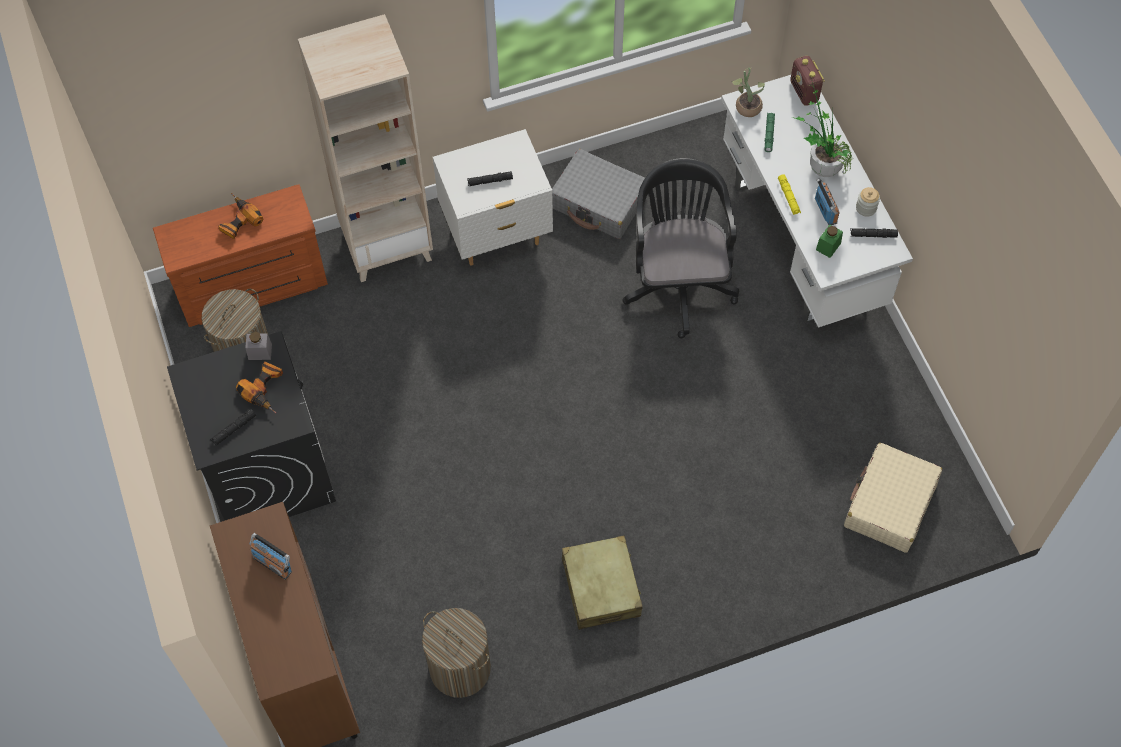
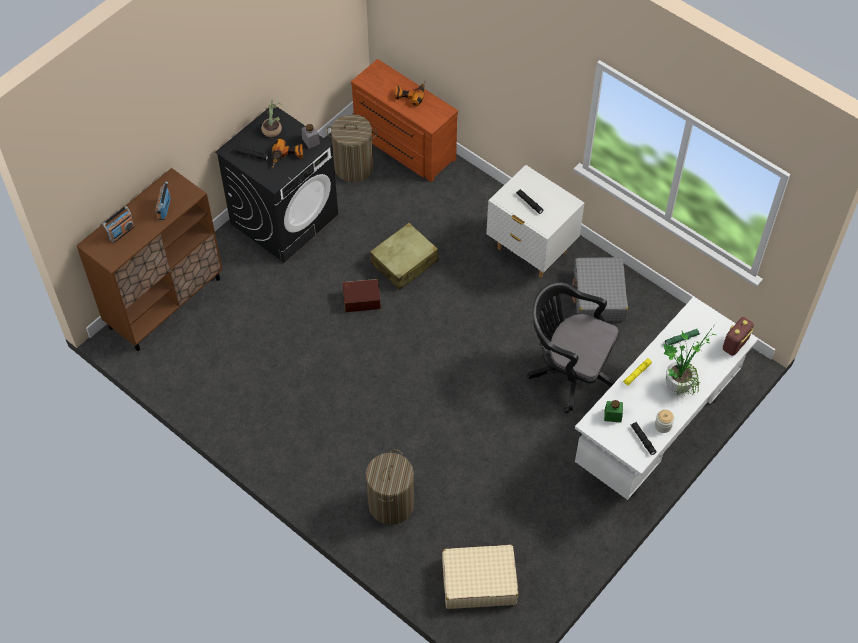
camera: 60 degrees right, 5 degrees down
beige bookcase [298,14,433,282] -> none
laundry basket [422,608,491,698] -> laundry basket moved to [366,449,414,525]
beige suitcase [562,535,643,630] -> beige suitcase moved to [370,223,438,290]
black office chair [622,158,739,338] -> black office chair turned 120 degrees counterclockwise [527,282,619,413]
potted plant [732,67,765,117] -> potted plant moved to [261,100,282,137]
radio [815,179,840,225] -> radio moved to [103,206,135,243]
none -> brown storage box [343,279,381,312]

